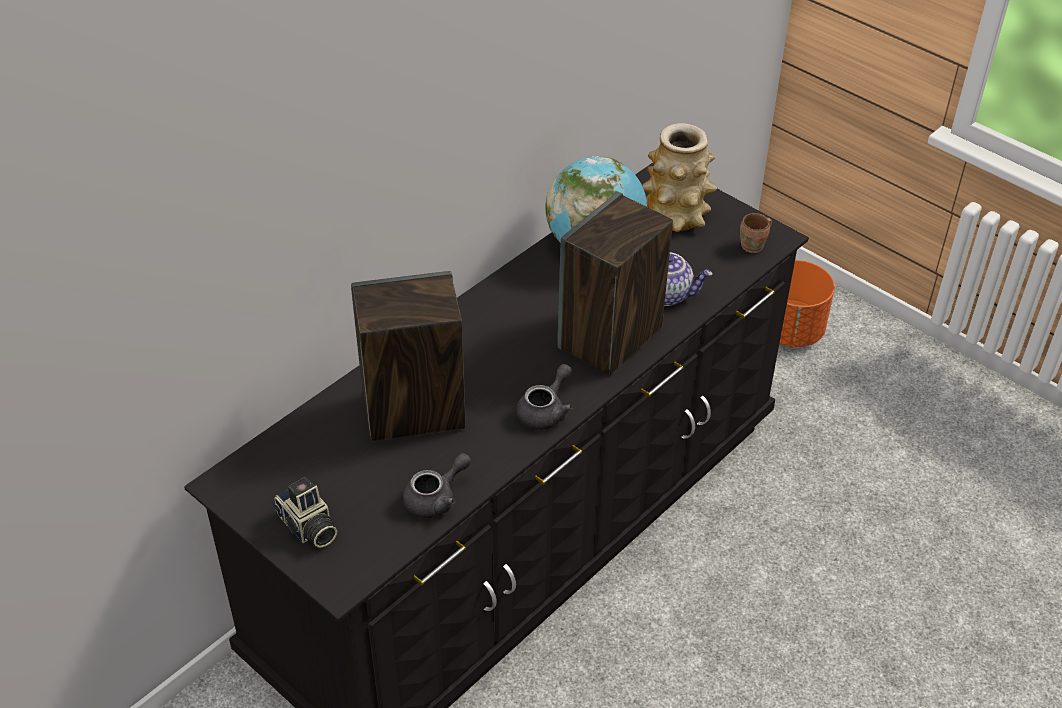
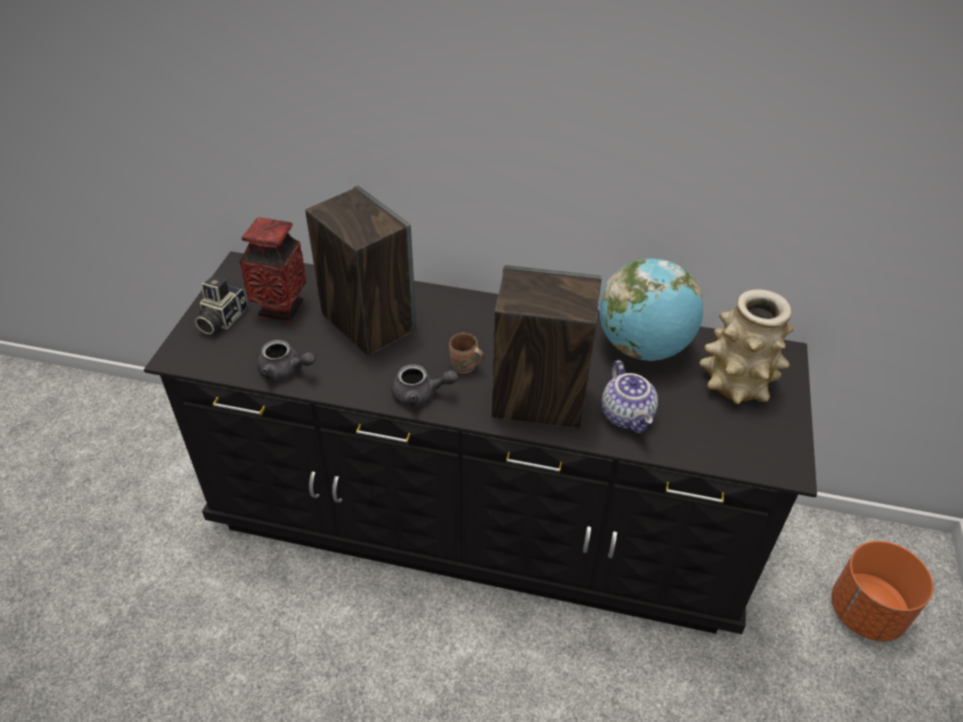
camera: 60 degrees right, 0 degrees up
brown mug [740,213,772,253] -> brown mug moved to [449,333,484,374]
none -> vase [239,217,306,322]

